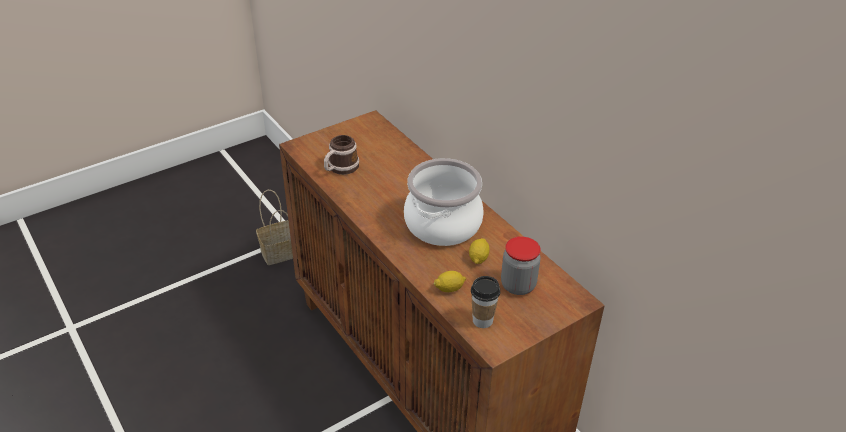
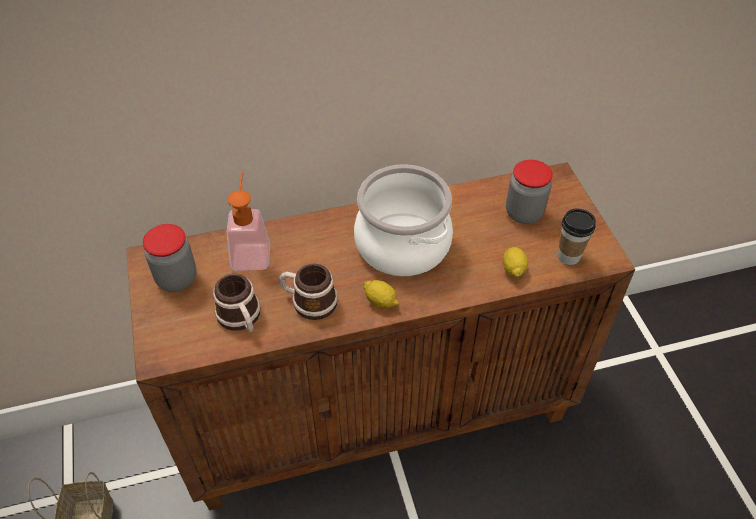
camera: 70 degrees left, 10 degrees up
lemon [469,238,490,264] -> lemon moved to [363,280,399,309]
none -> jar [143,224,197,292]
none -> soap dispenser [227,172,270,271]
none -> mug [279,264,338,320]

